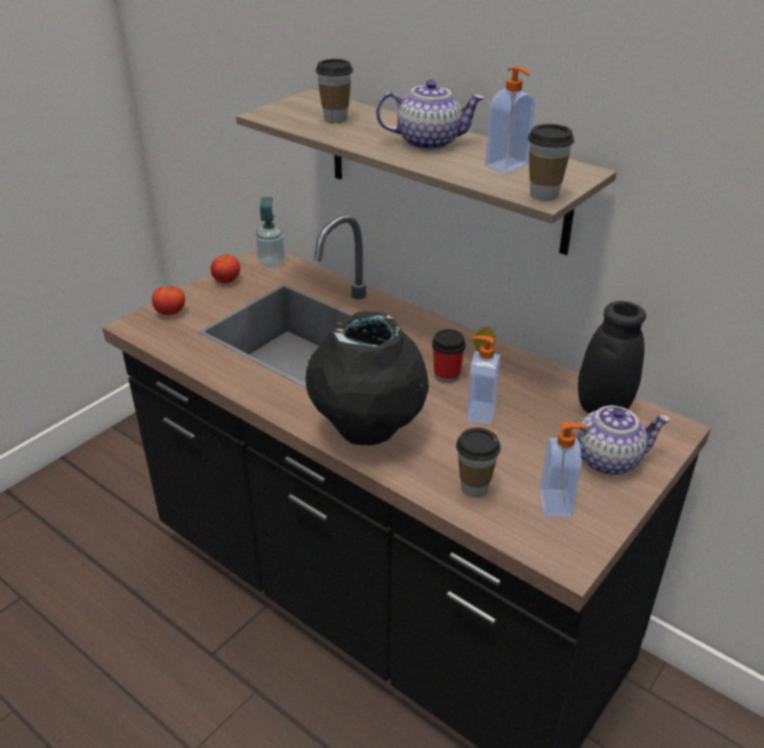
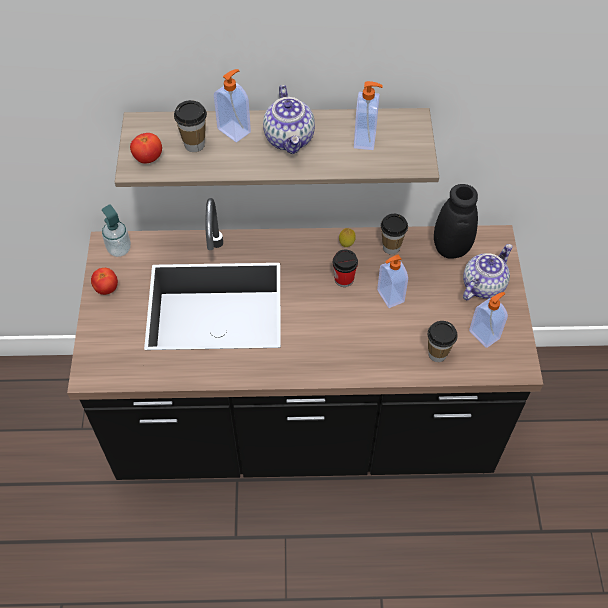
camera: 40 degrees left, 20 degrees up
tomato [152,286,185,315] -> tomato moved to [130,133,162,163]
black vase [305,311,429,445] -> none
teapot [376,80,484,150] -> teapot turned 120 degrees clockwise [263,85,315,154]
cup [528,124,574,201] -> cup moved to [381,214,408,255]
none -> soap dispenser [214,69,251,142]

